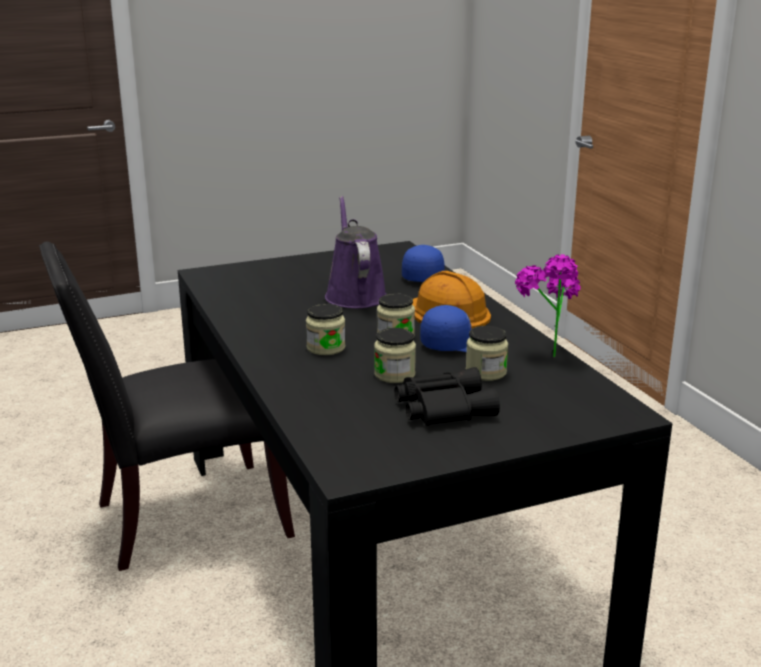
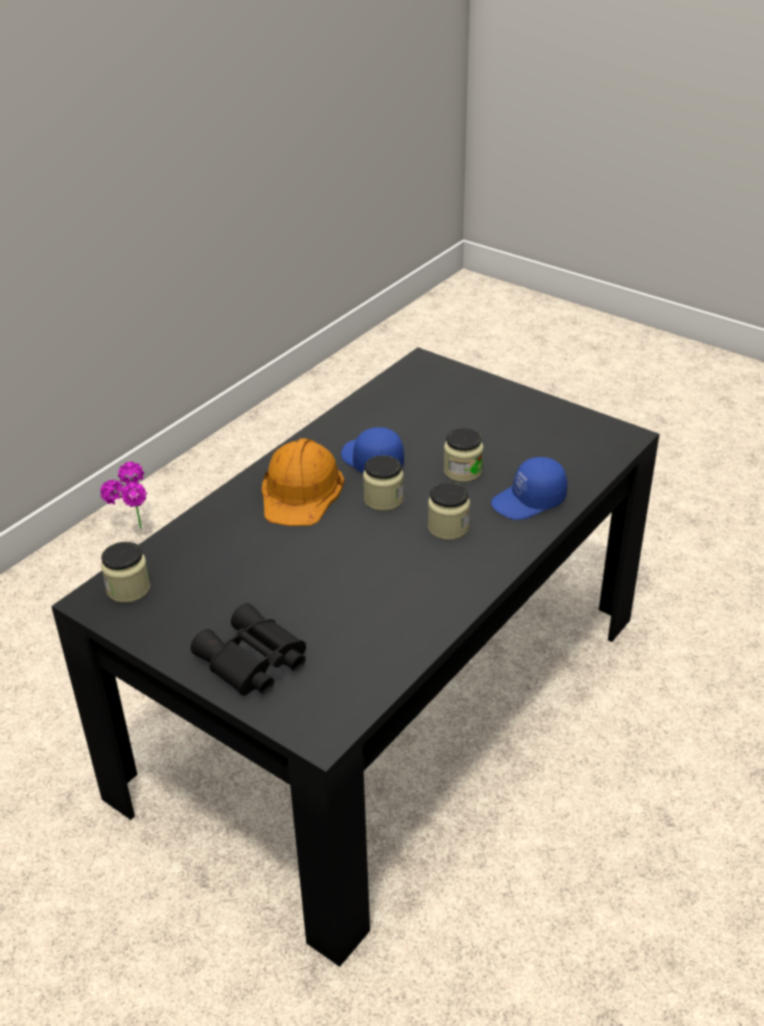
camera: 120 degrees left, 15 degrees up
black chair [39,242,295,571] -> none
purple watering can [325,196,386,308] -> none
black binoculars [395,367,500,426] -> black binoculars moved to [191,603,306,696]
blue cap [402,245,445,282] -> blue cap moved to [491,457,567,520]
jar [466,326,508,381] -> jar moved to [101,542,150,603]
potted plant [515,254,581,357] -> potted plant moved to [100,462,147,529]

